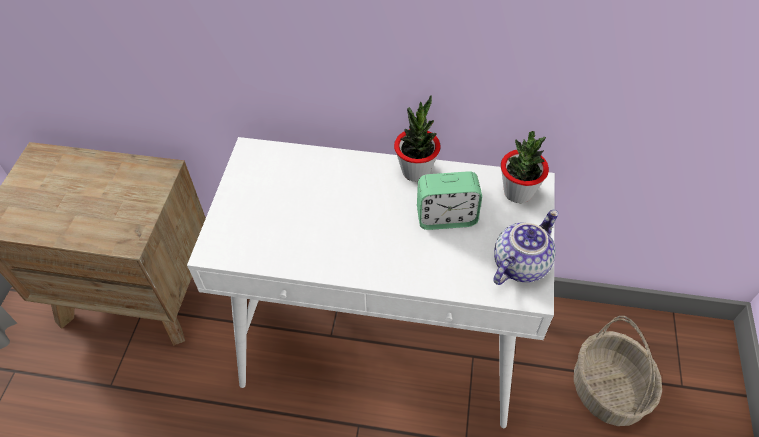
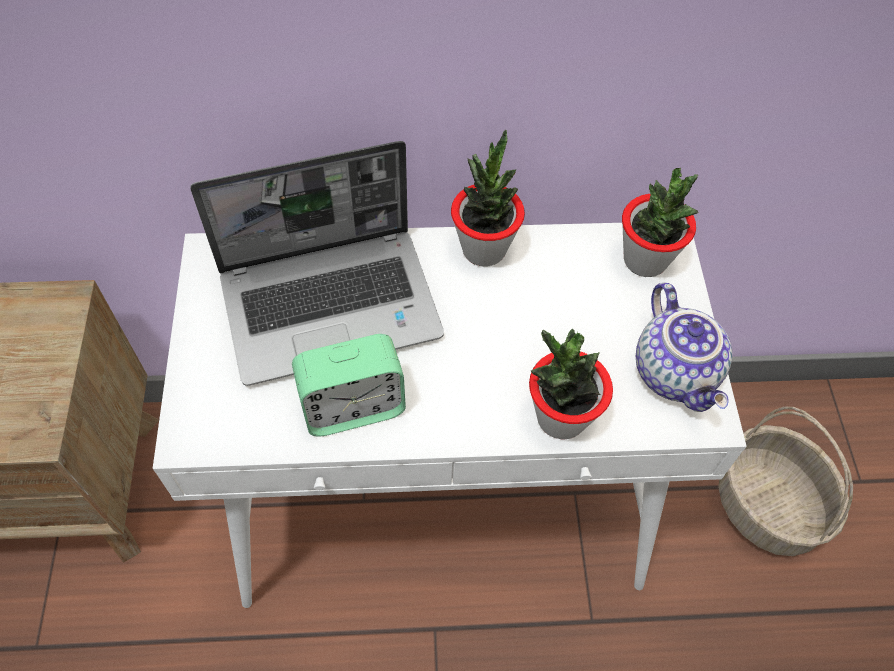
camera: 15 degrees left, 5 degrees up
alarm clock [417,171,482,230] -> alarm clock moved to [292,334,406,436]
teapot [493,210,559,285] -> teapot turned 135 degrees clockwise [636,282,732,412]
none -> laptop [190,141,444,386]
none -> potted plant [529,329,613,440]

